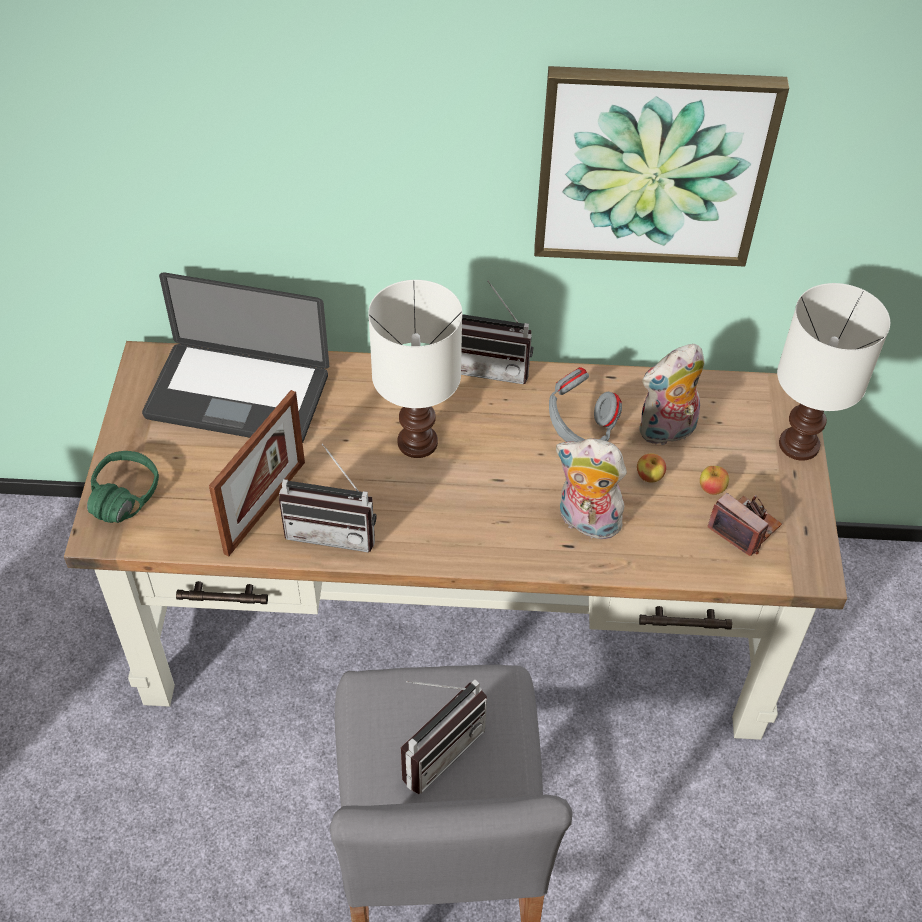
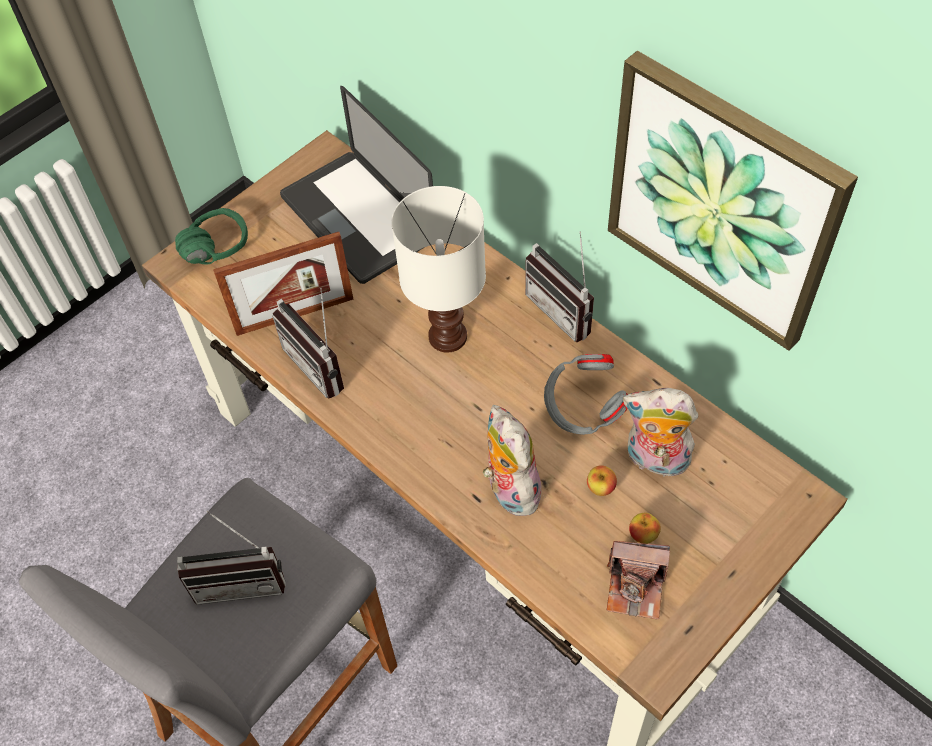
camera: 45 degrees right, 5 degrees up
camera [707,493,782,556] -> camera turned 105 degrees clockwise [607,541,670,619]
white table lamp [777,283,890,461] -> none

